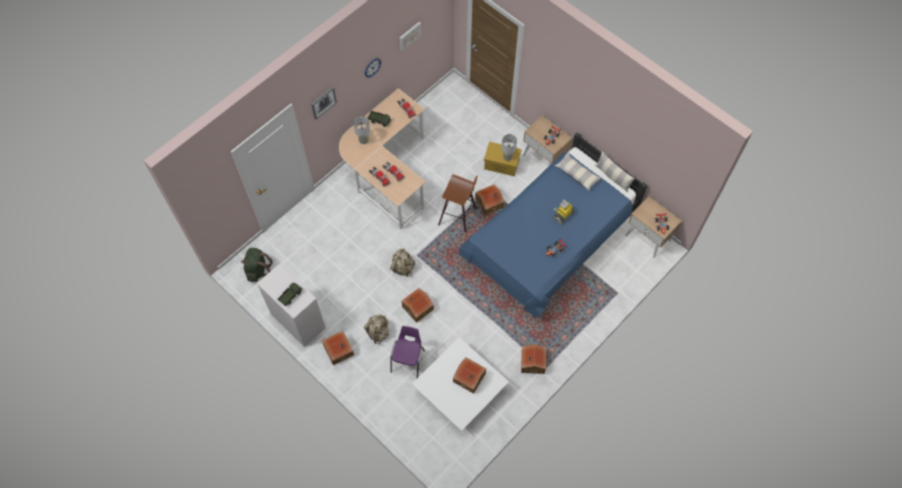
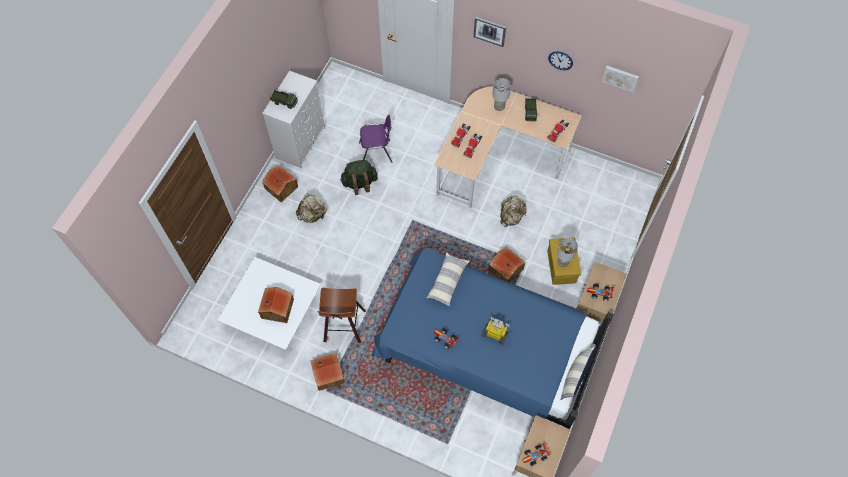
camera: 70 degrees right, 0 degrees up
green backpack [241,248,273,282] -> green backpack moved to [340,160,378,195]
beige backpack [390,248,415,277] -> beige backpack moved to [500,195,527,227]
purple chair [390,326,425,378] -> purple chair moved to [359,115,392,163]
toy house [401,288,434,323] -> none
stool [438,174,478,233] -> stool moved to [318,288,366,343]
pillow [555,153,601,191] -> pillow moved to [426,252,470,307]

